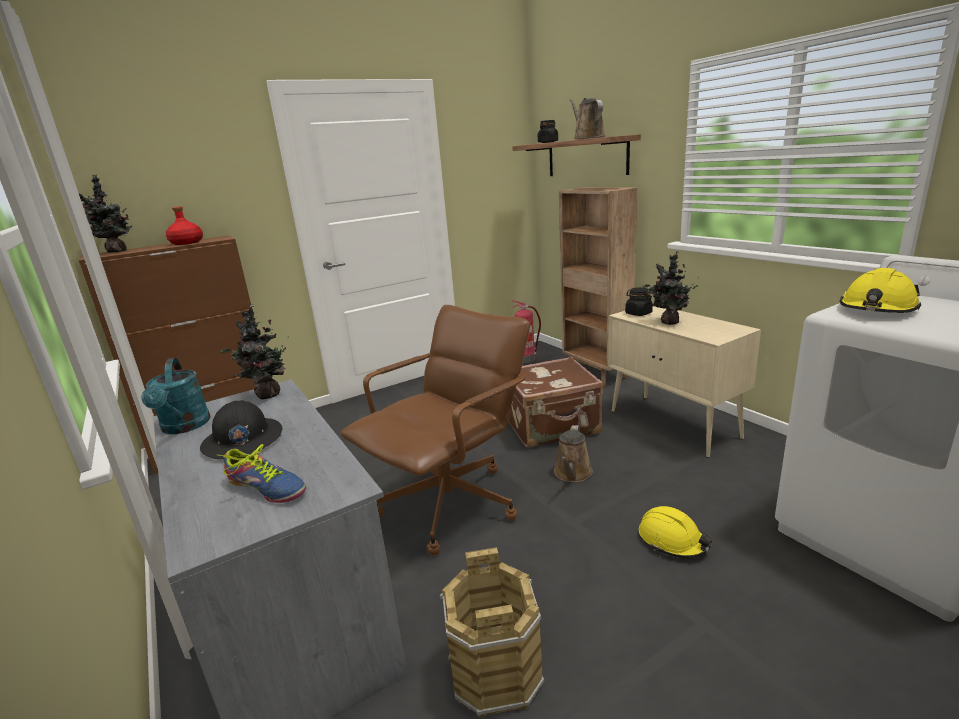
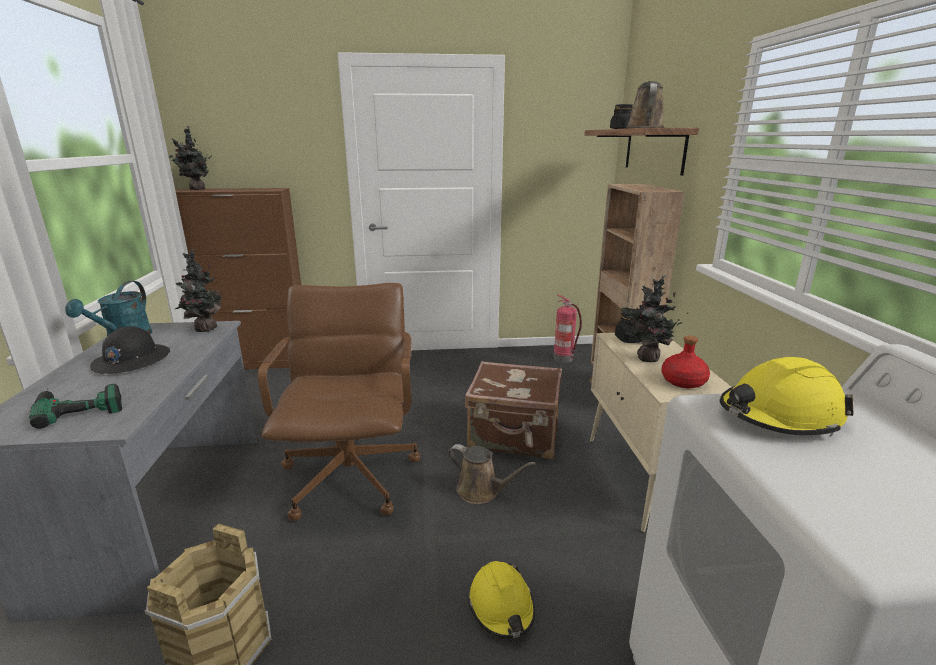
camera: 25 degrees right, 0 degrees up
red bottle [166,206,203,245] -> red bottle moved to [661,336,710,388]
shoe [218,444,306,503] -> power drill [29,384,122,429]
brown office chair [340,305,530,556] -> brown office chair turned 75 degrees counterclockwise [258,283,421,521]
brown watering can [554,425,593,483] -> brown watering can turned 105 degrees counterclockwise [448,444,536,504]

